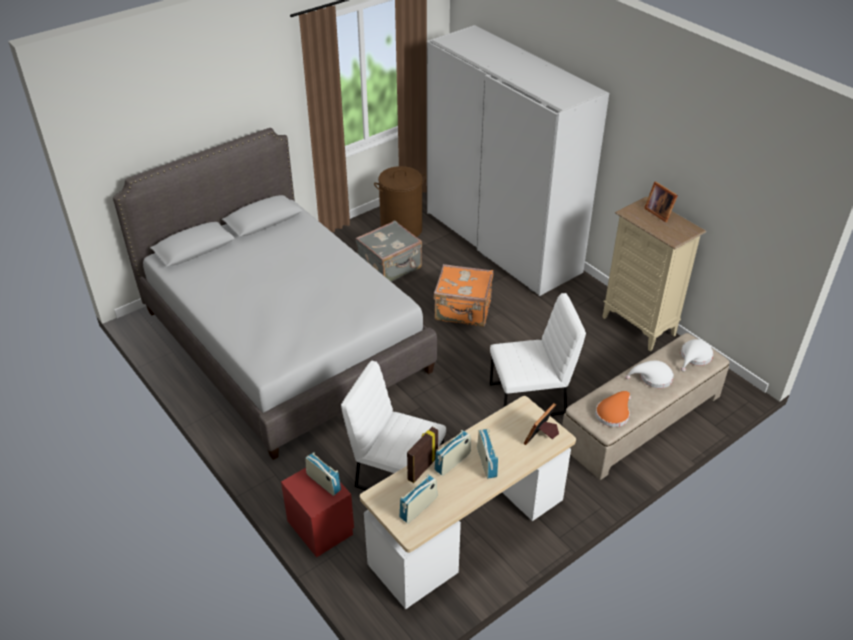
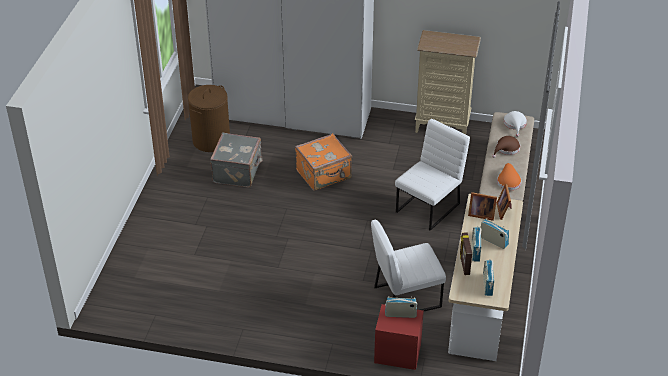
camera: 40 degrees left, 0 degrees up
grey bed [113,128,437,460] -> none
white hat [625,361,674,388] -> brown hat [492,136,520,158]
picture frame [644,181,678,222] -> picture frame moved to [468,192,497,221]

